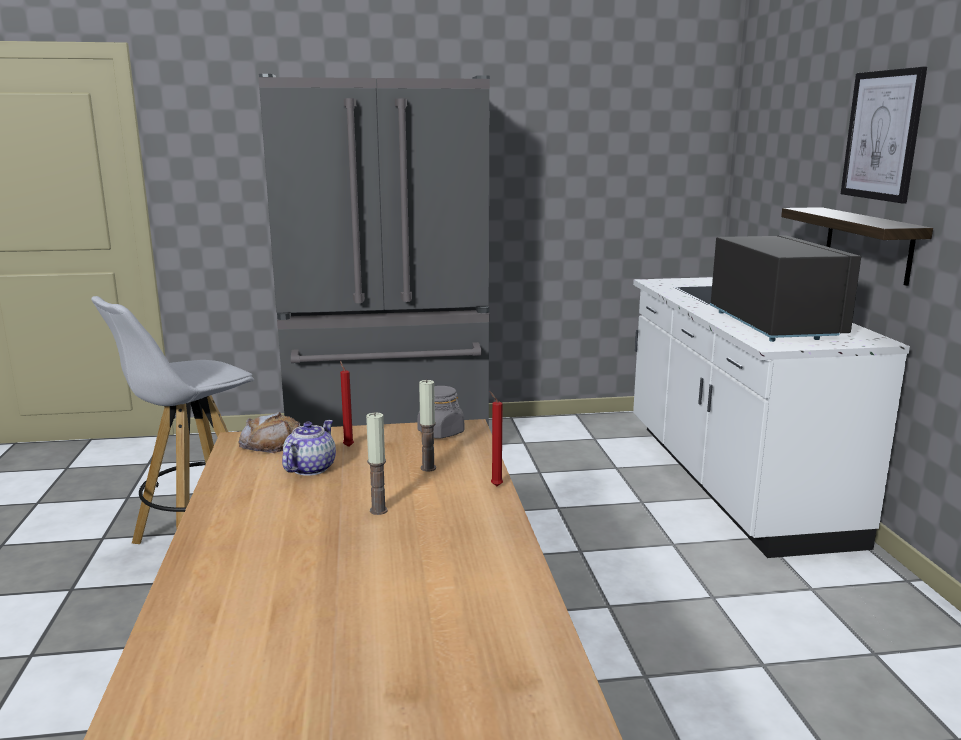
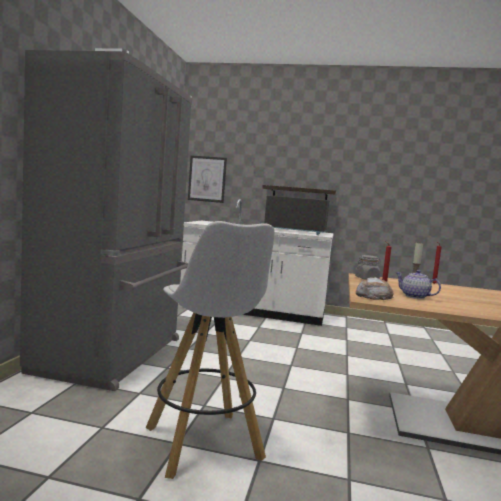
camera: 70 degrees left, 10 degrees down
candle [366,412,388,515] -> none
picture [841,67,927,203] -> picture moved to [188,155,227,203]

